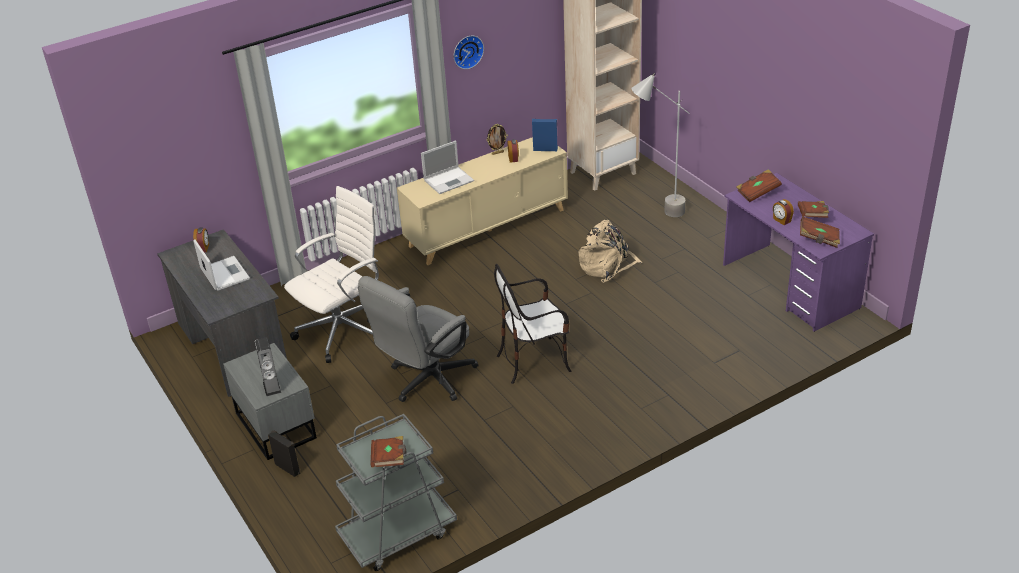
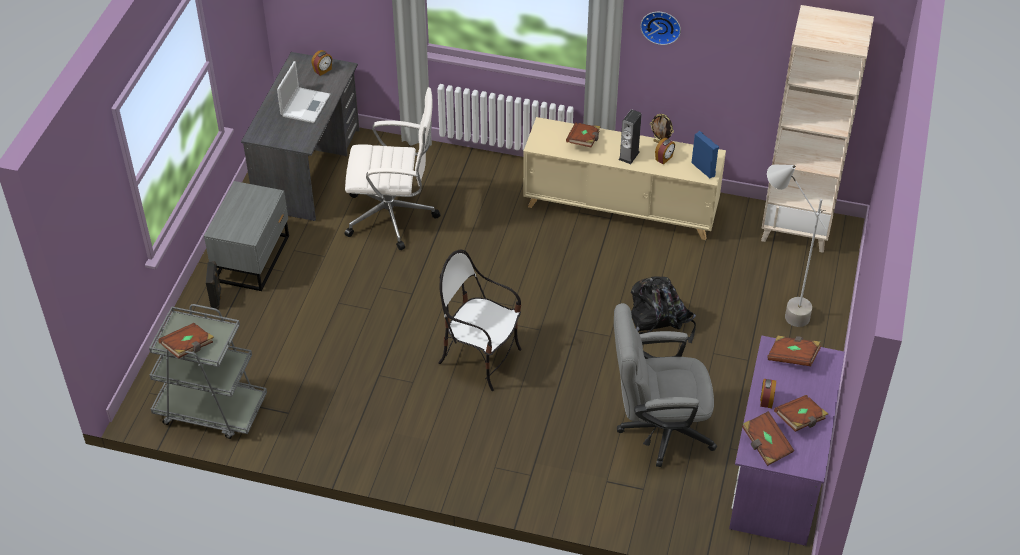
camera: 45 degrees right, 10 degrees up
speaker [255,337,281,396] -> speaker moved to [618,109,642,164]
grey office chair [358,276,478,402] -> grey office chair moved to [614,303,717,467]
laptop [421,141,474,194] -> brown book [566,122,600,148]
beige backpack [578,220,642,283] -> black backpack [631,276,696,343]

